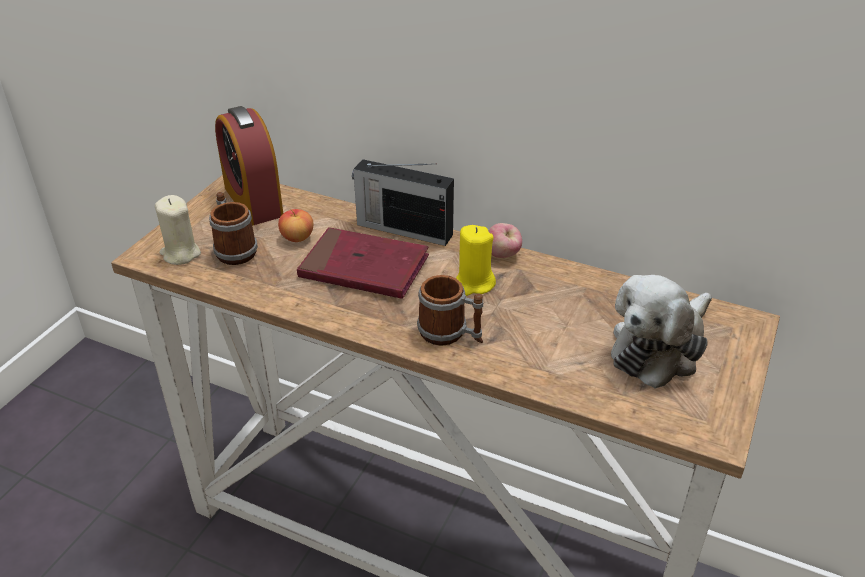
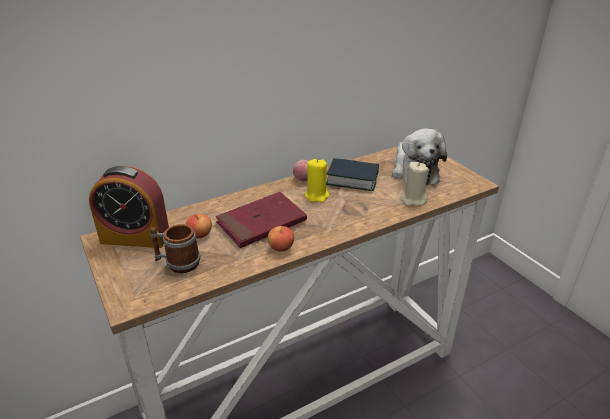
camera: 55 degrees left, 5 degrees down
beige candle [155,195,201,265] -> beige candle moved to [401,162,429,206]
radio [352,159,454,246] -> none
mug [417,275,483,346] -> none
none -> apple [268,226,294,251]
none -> book [326,158,379,191]

